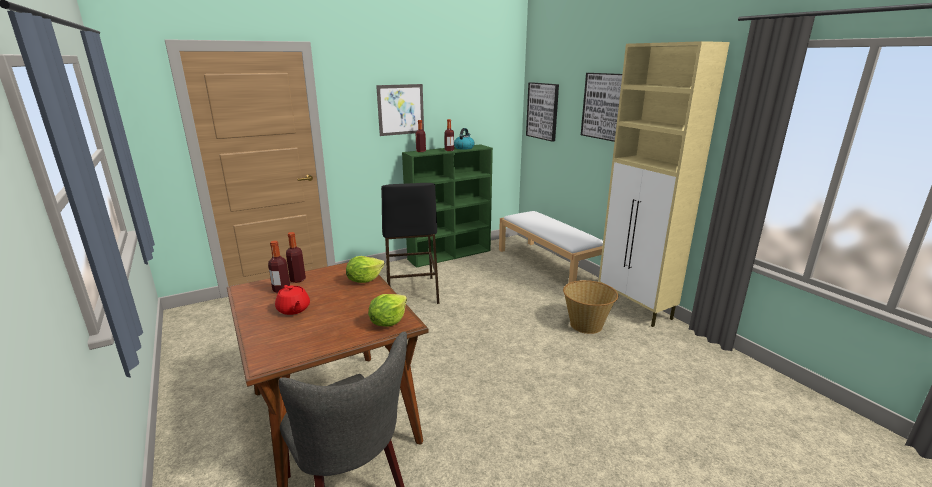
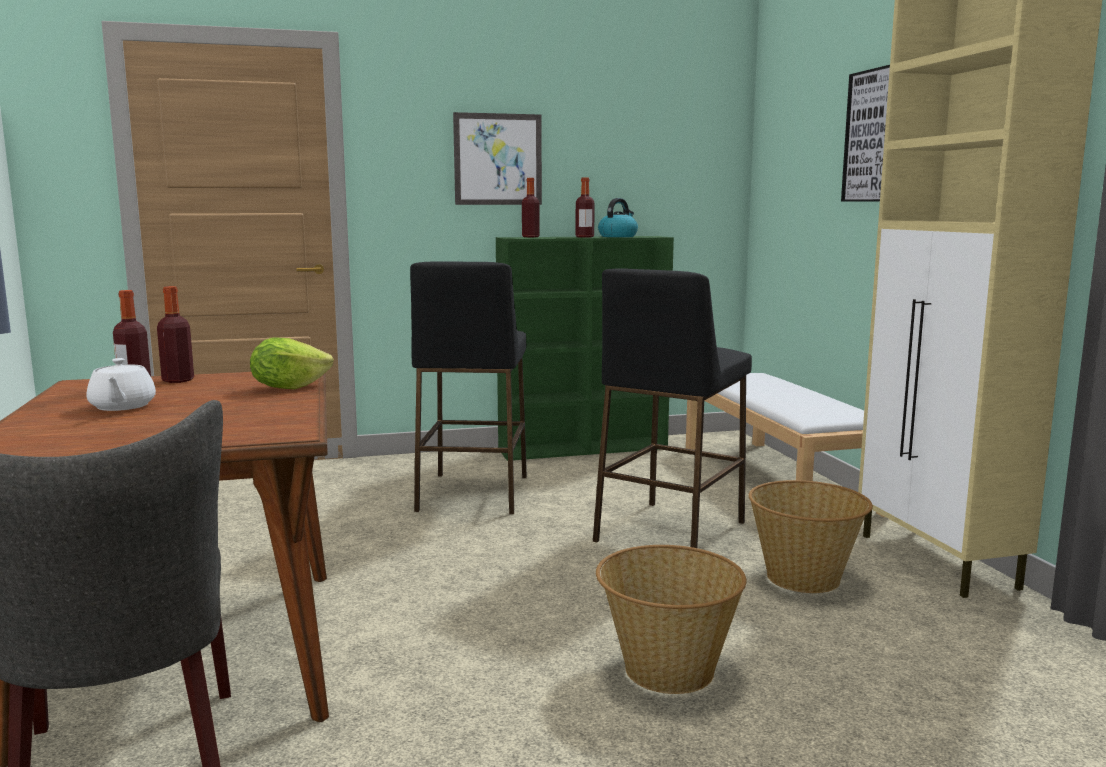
camera: 15 degrees right, 10 degrees down
red teapot [275,285,310,315] -> white teapot [86,358,156,411]
lettuce [368,294,407,326] -> none
picture [526,82,559,142] -> none
none -> black stool [593,268,752,548]
none -> basket [596,545,746,694]

